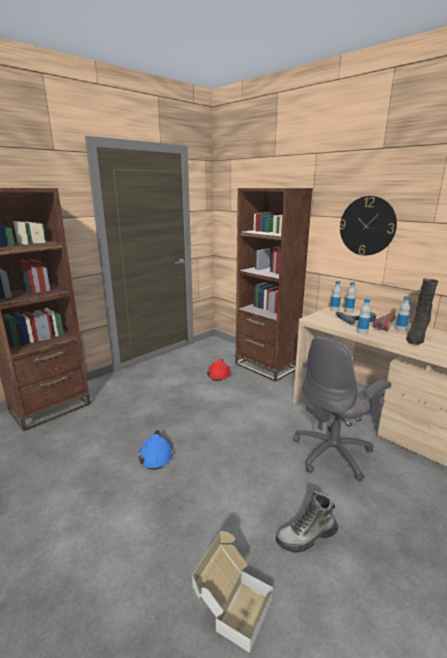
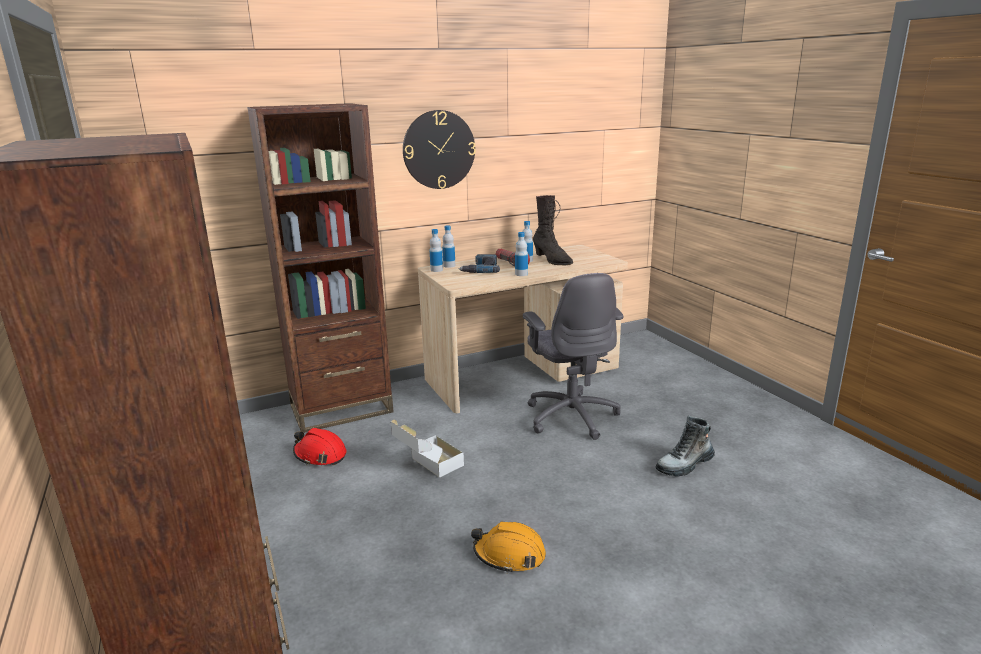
camera: 70 degrees left, 0 degrees up
blue hard hat [138,430,173,470] -> orange hard hat [471,521,546,573]
cardboard box [192,531,273,653] -> cardboard box moved to [391,420,464,478]
boot [276,491,338,553] -> boot turned 60 degrees clockwise [656,416,715,477]

